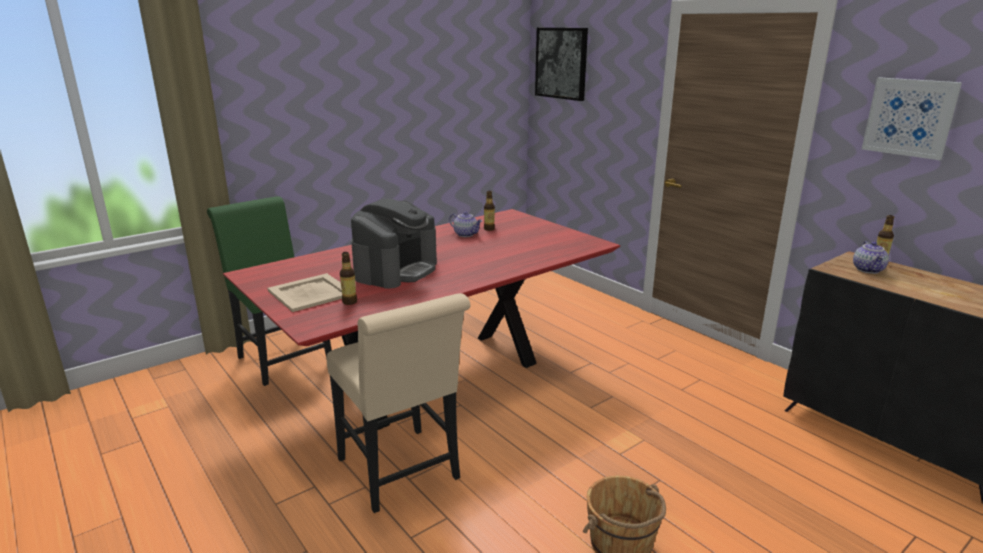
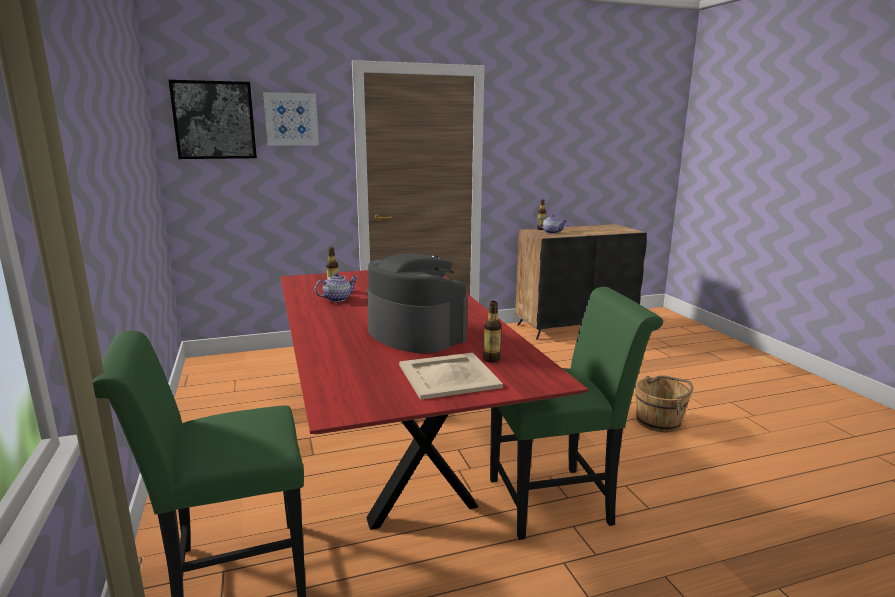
camera: 70 degrees left, 5 degrees down
beige chair [327,293,470,513] -> green chair [490,287,663,540]
picture [862,77,962,160] -> picture moved to [263,92,319,145]

